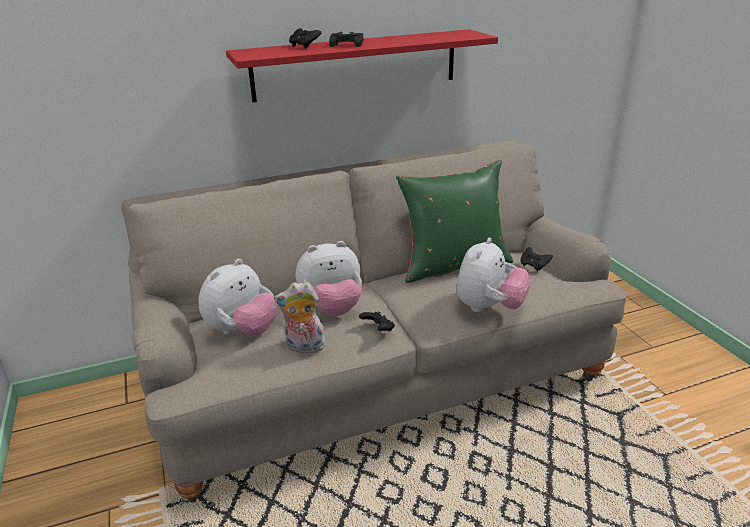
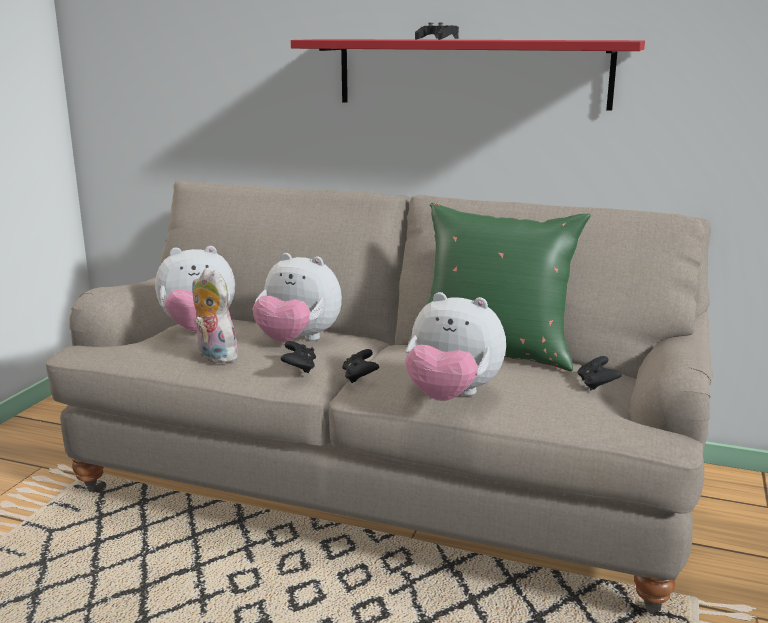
camera: 40 degrees right, 10 degrees down
black game controller [289,28,321,49] -> black game controller moved to [342,349,379,383]
plush toy [457,238,531,312] -> plush toy turned 45 degrees clockwise [405,292,506,401]

